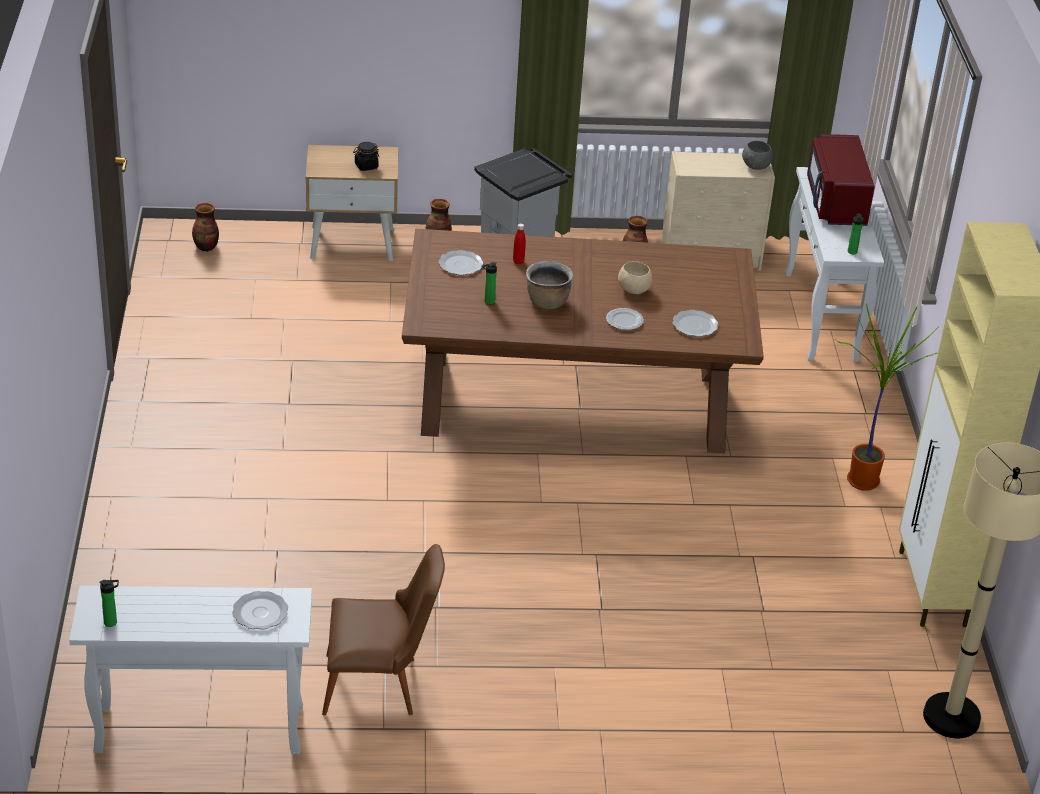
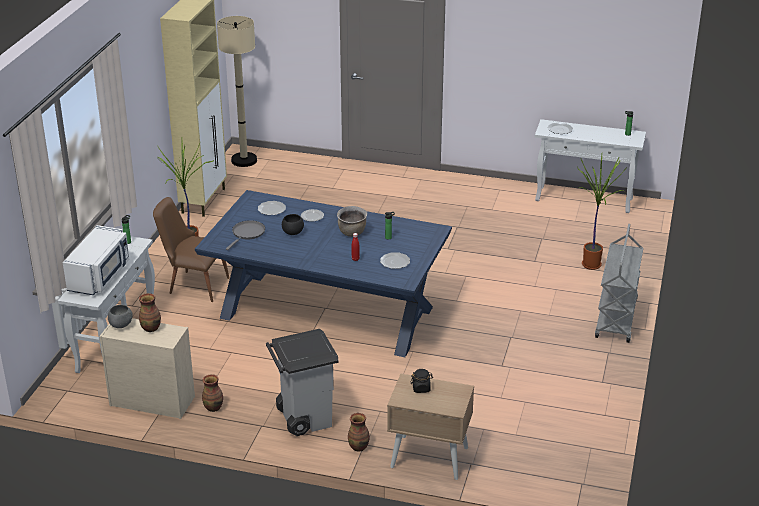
camera: 160 degrees left, 5 degrees down
vase [192,203,219,252] -> vase moved to [139,293,161,332]
brown chair [322,544,445,715] -> brown chair moved to [153,197,230,302]
brown dining table [402,229,764,453] -> blue dining table [195,190,452,357]
beige bowl [618,261,653,294] -> black bowl [282,214,304,235]
red microwave [807,134,875,226] -> white microwave [63,225,129,295]
none -> grey frying pan [226,220,265,250]
none -> potted plant [577,154,628,270]
none -> grey cart [595,224,643,343]

